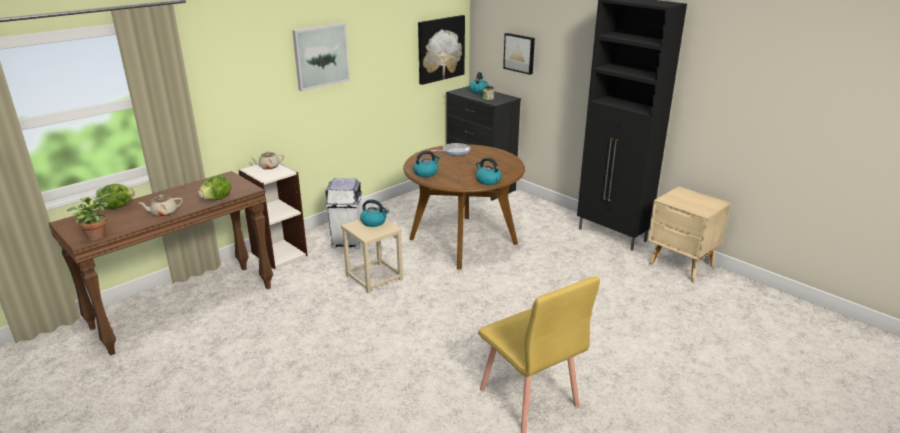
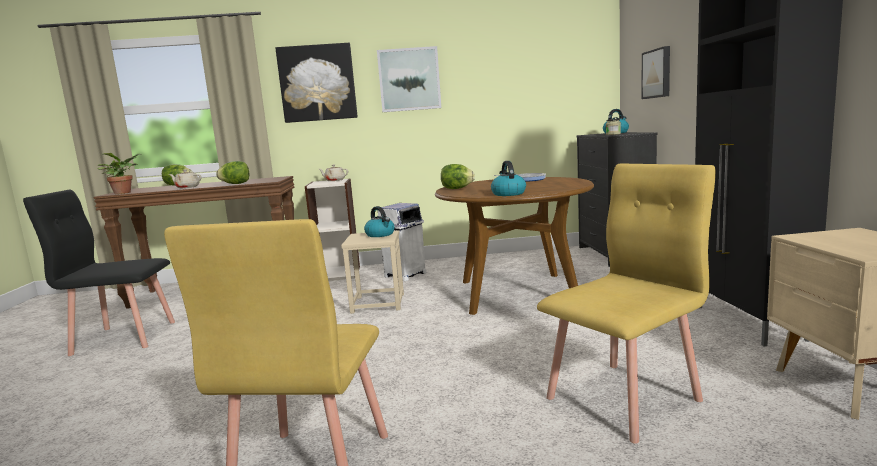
camera: 40 degrees right, 15 degrees down
kettle [413,151,440,177] -> lettuce [441,164,475,189]
picture [418,15,465,85] -> picture moved to [275,43,358,123]
none -> black chair [23,190,175,356]
none -> yellow chair [537,164,716,444]

